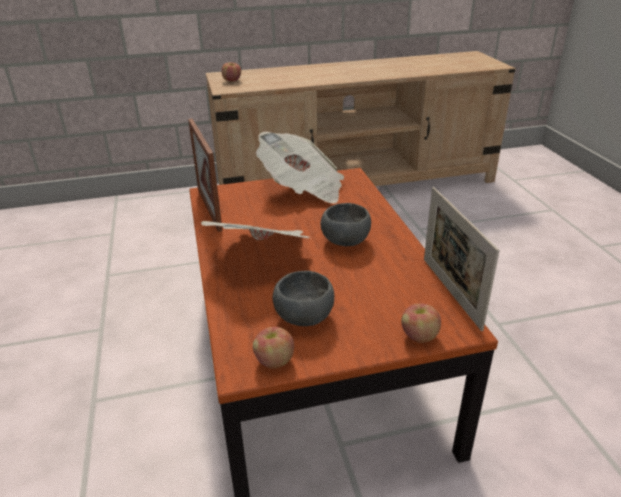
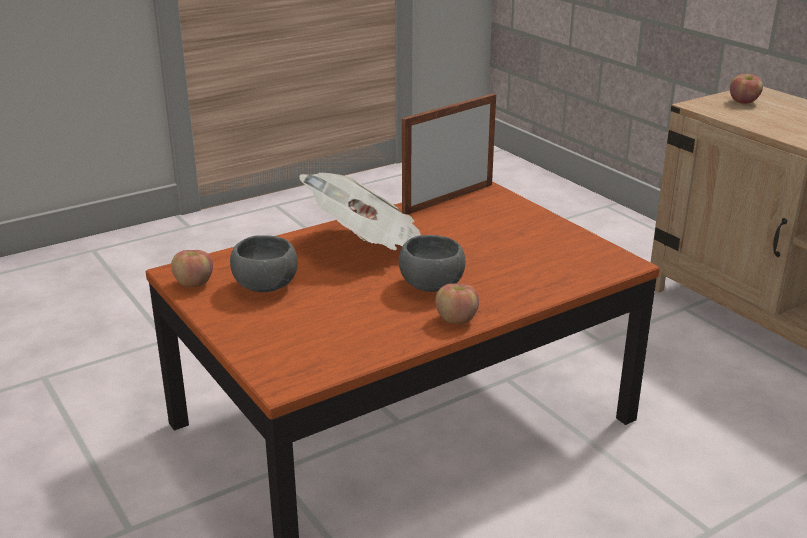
camera: 70 degrees right, 5 degrees down
newspaper [256,131,344,204] -> none
apple [401,304,441,343] -> apple moved to [435,283,479,324]
picture frame [424,187,500,331] -> none

